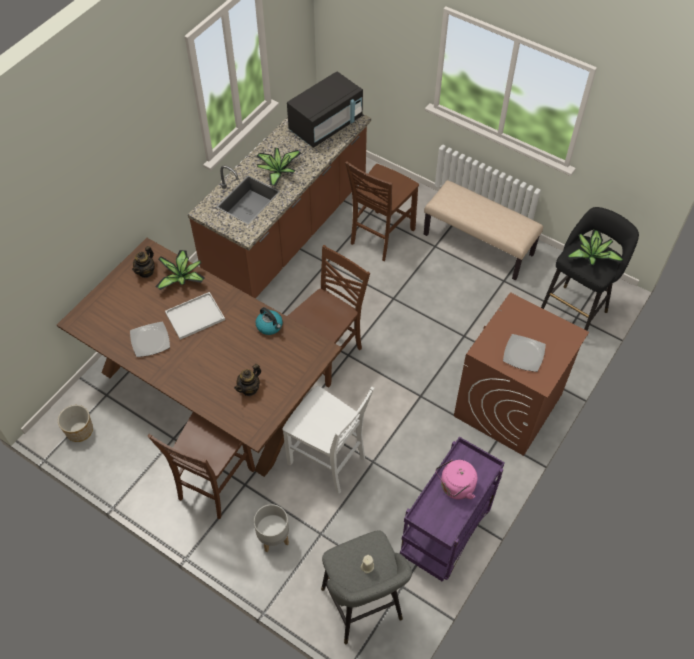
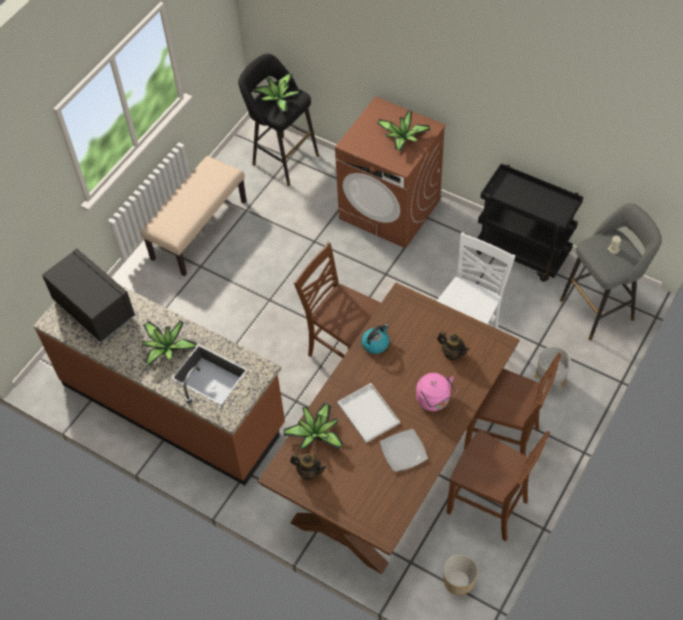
camera: 90 degrees left, 0 degrees up
brown chair [345,161,419,261] -> brown chair moved to [446,430,550,542]
purple cart [400,437,505,582] -> black cart [476,164,583,282]
pink kettle [436,459,477,499] -> pink kettle moved to [416,373,457,411]
plate [503,334,546,372] -> potted plant [377,111,430,151]

